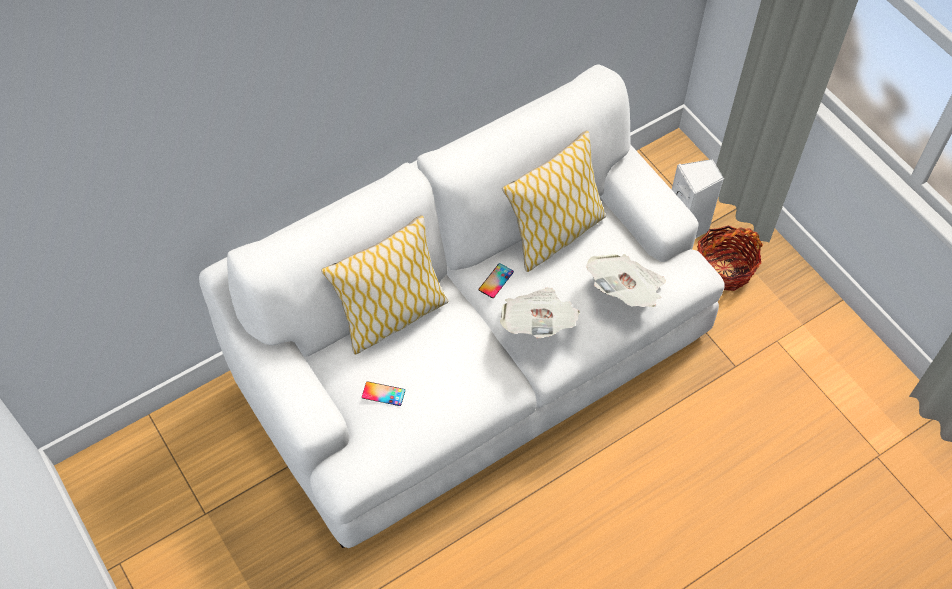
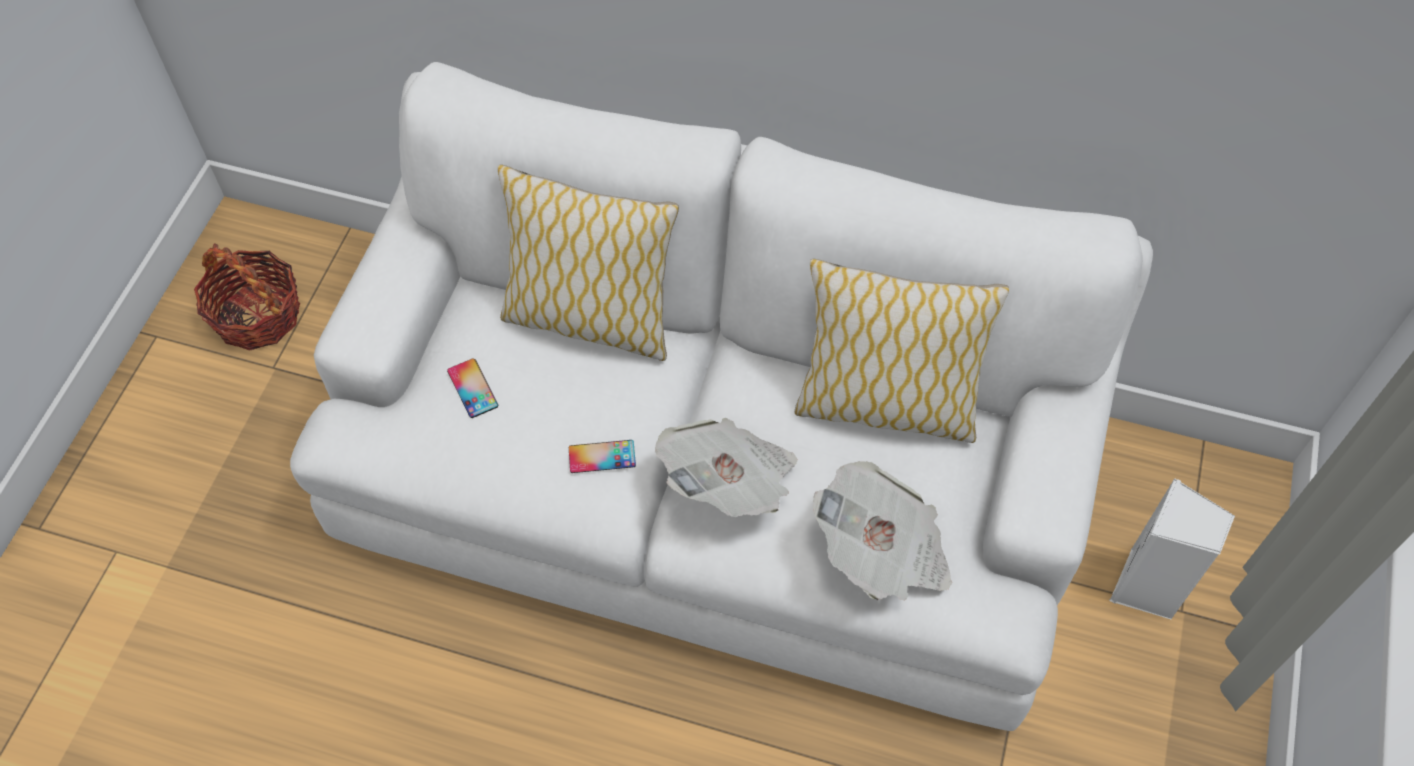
camera: 50 degrees right, 0 degrees up
phone [479,263,514,298] -> phone moved to [569,440,636,473]
basket [697,225,763,291] -> basket moved to [194,244,300,351]

